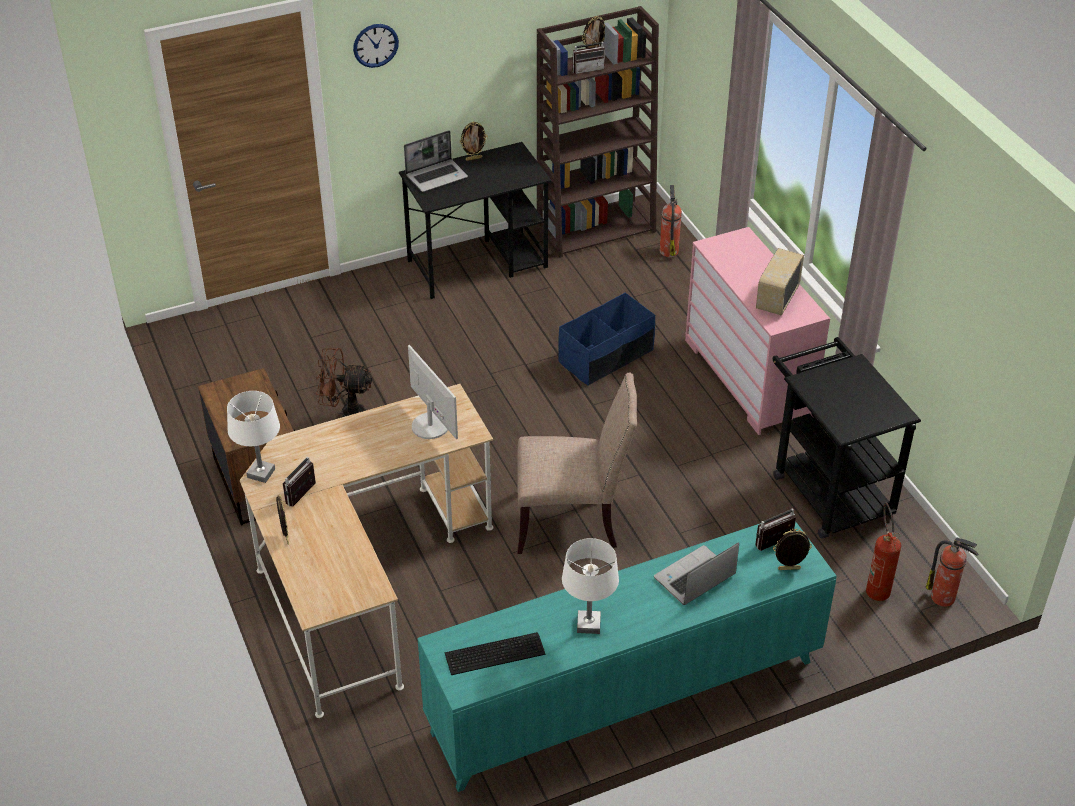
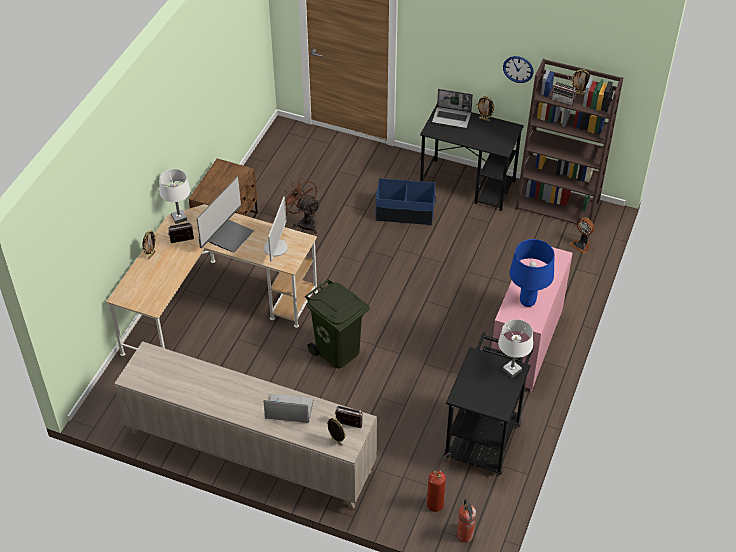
camera: 45 degrees right, 5 degrees up
wall clock [353,24,399,68] -> wall clock moved to [503,56,534,83]
turquoise cabinet [417,522,837,792] -> beige cabinet [114,341,377,509]
keyboard [445,632,545,675] -> none
beige chair [517,372,637,554] -> green trash can [305,279,370,368]
blue storage box [558,293,655,386] -> blue storage box moved to [375,178,436,225]
white table lamp [562,538,619,634] -> white table lamp moved to [498,319,533,378]
fire extinguisher [660,185,682,257] -> fan [570,217,594,253]
radio [756,248,804,316] -> blue table lamp [510,239,555,307]
none -> monitor [197,176,254,252]

